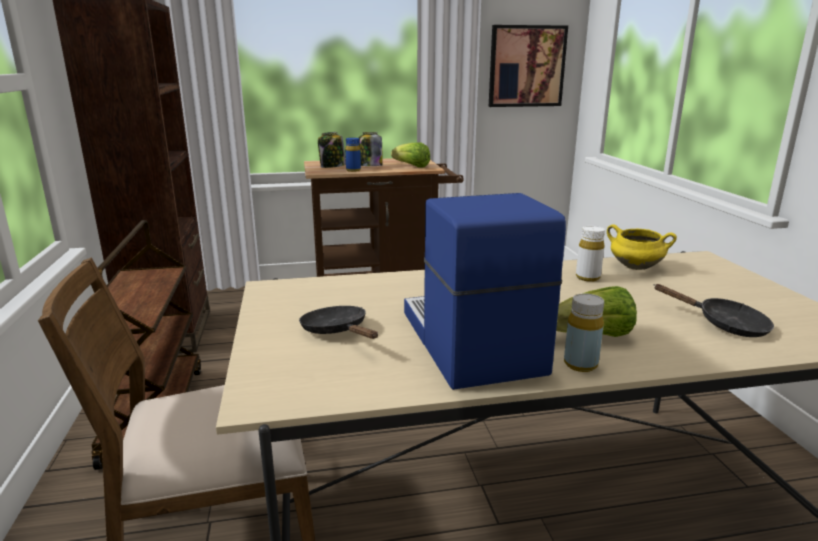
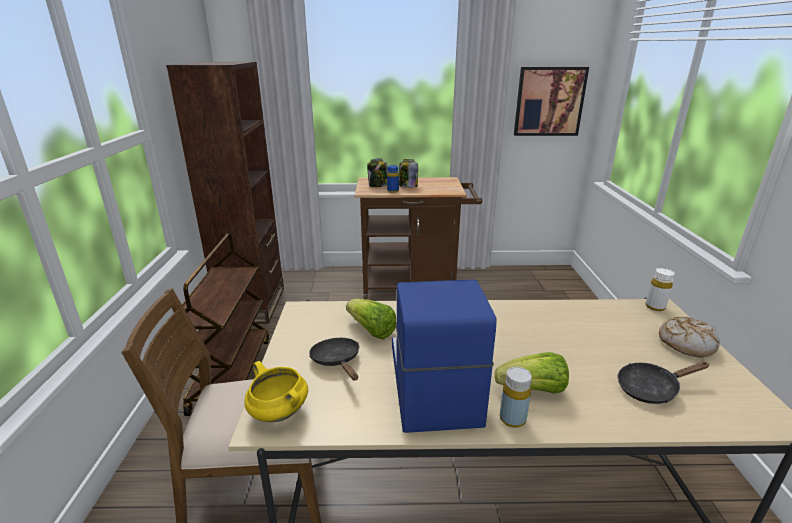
camera: 10 degrees right, 5 degrees up
lettuce [391,142,430,167] -> lettuce moved to [346,299,397,339]
white bottle [576,226,605,282] -> white bottle moved to [645,268,675,311]
yellow cooking pot [607,224,677,270] -> yellow cooking pot moved to [244,361,308,422]
black frying pan [654,284,774,337] -> black frying pan turned 120 degrees clockwise [618,362,710,404]
none -> bread [659,317,720,358]

